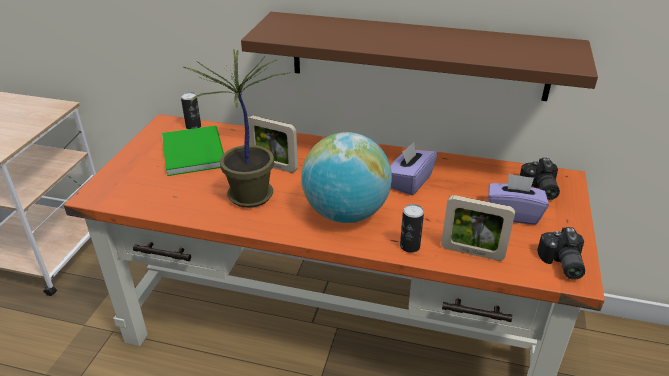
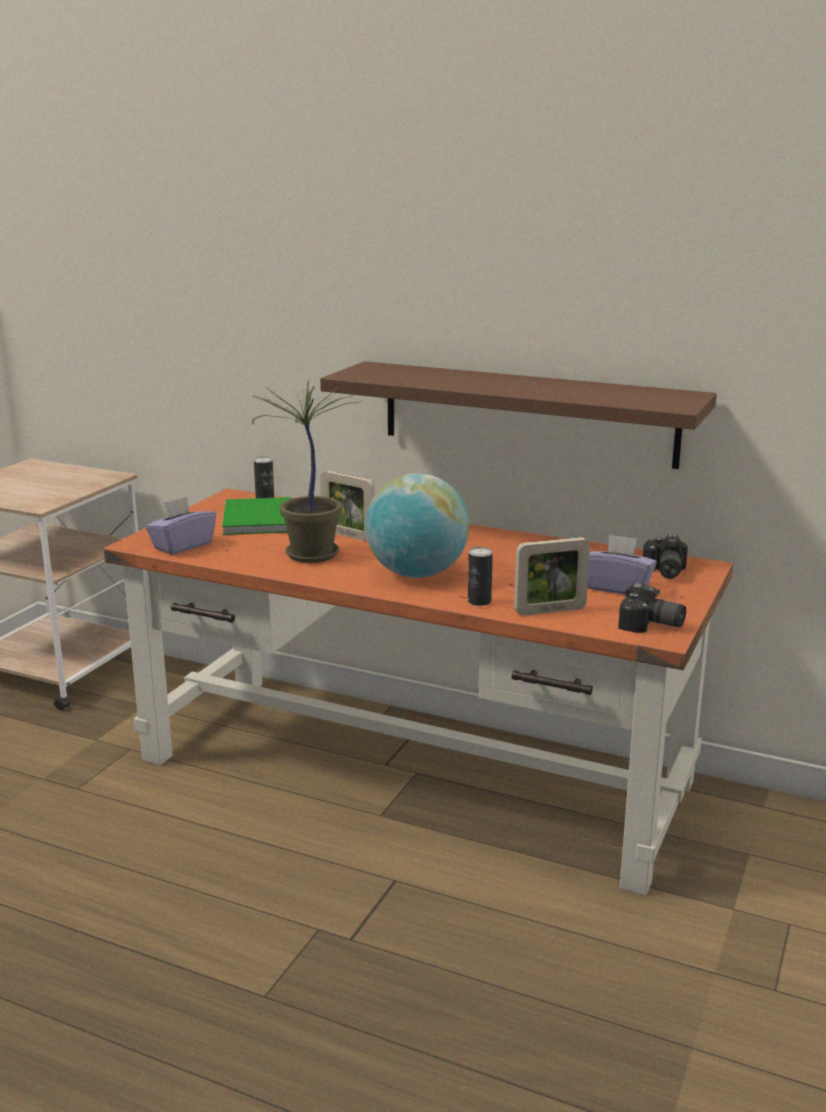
camera: 10 degrees right, 15 degrees down
purple tissue box [390,142,437,195] -> purple tissue box moved to [146,496,216,555]
picture frame [441,195,515,261] -> picture frame turned 45 degrees counterclockwise [514,537,590,616]
camera [537,227,585,280] -> camera turned 75 degrees counterclockwise [618,583,686,633]

